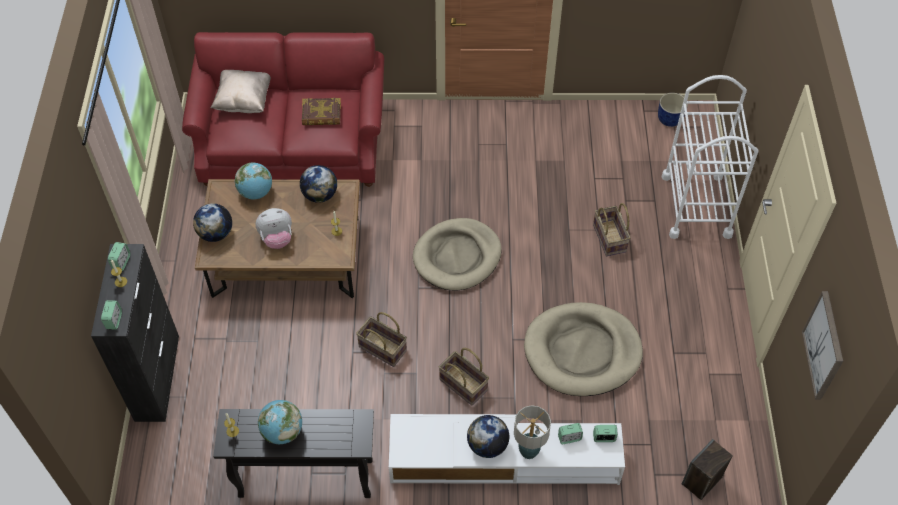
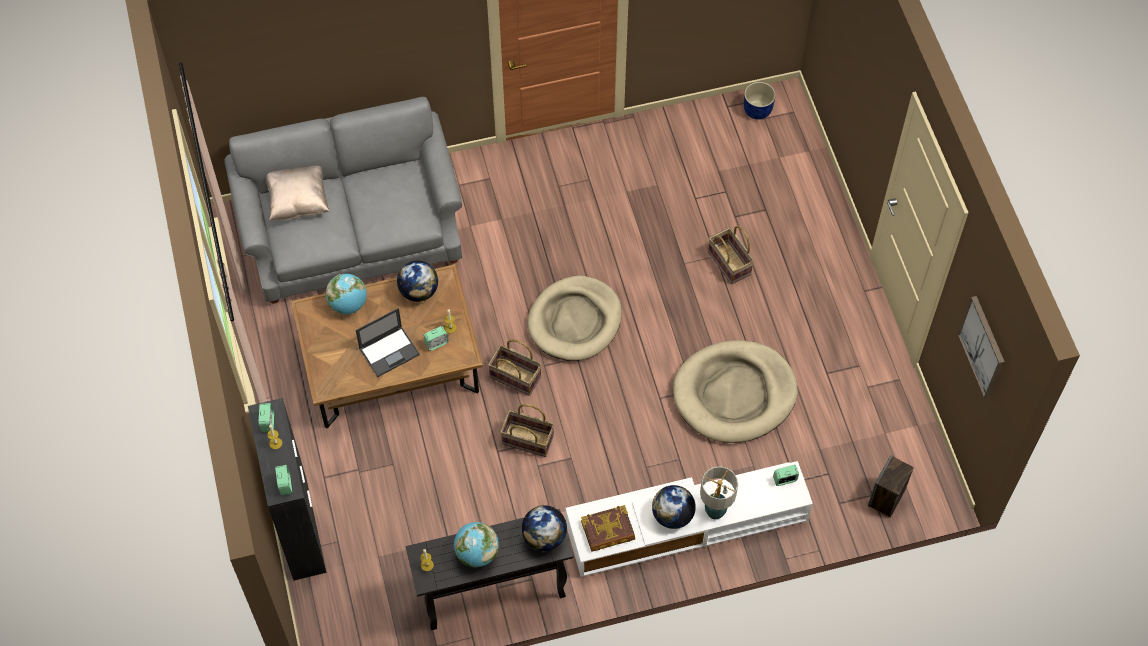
camera: 15 degrees left, 5 degrees up
red sofa [182,32,384,187] -> grey sofa [224,97,462,304]
globe [193,203,232,242] -> globe moved to [522,505,567,551]
plush toy [255,208,292,249] -> laptop [356,308,420,377]
book [302,98,341,125] -> book moved to [581,505,635,552]
basket [439,348,489,405] -> basket moved to [488,339,542,396]
alarm clock [558,423,583,444] -> alarm clock moved to [424,326,449,351]
white cart [662,75,758,239] -> none

